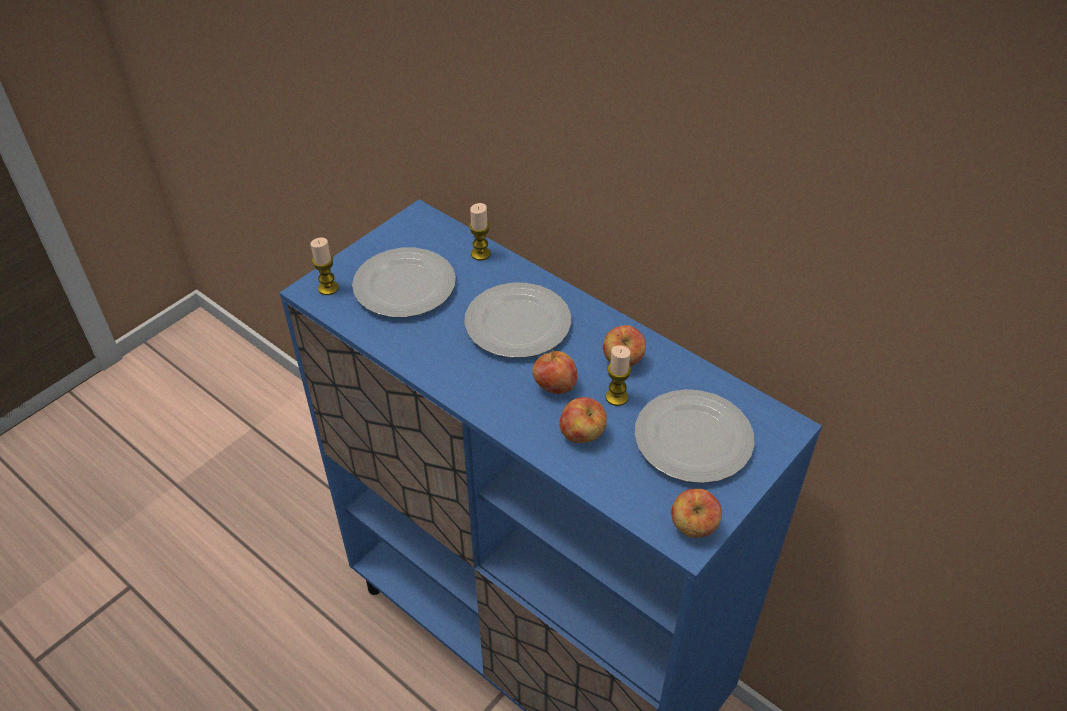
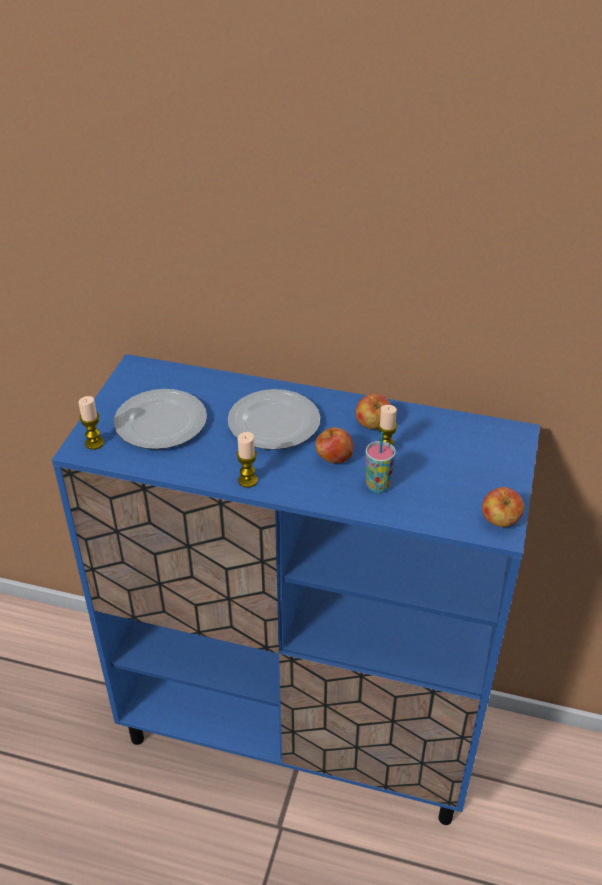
camera: 25 degrees left, 5 degrees down
candle [469,203,491,261] -> candle moved to [236,432,258,488]
apple [560,397,607,443] -> cup [366,432,396,493]
plate [635,389,755,483] -> none

